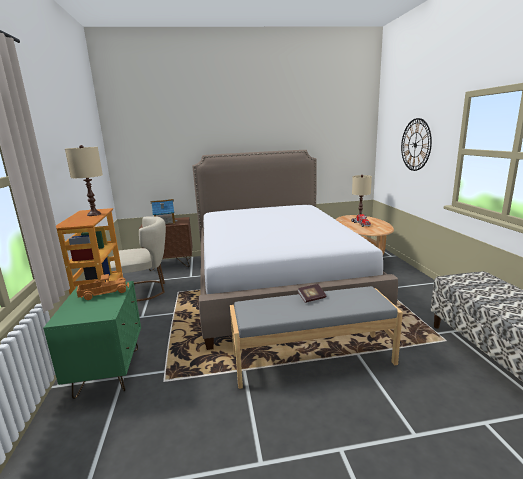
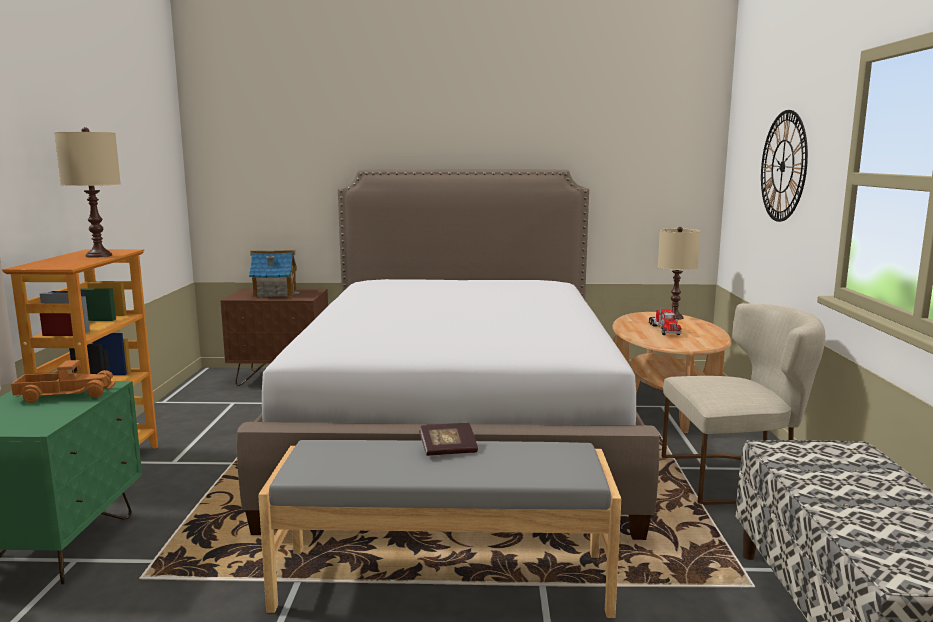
camera: 10 degrees right, 5 degrees down
beige chair [110,216,166,301] -> beige chair moved to [662,303,825,505]

